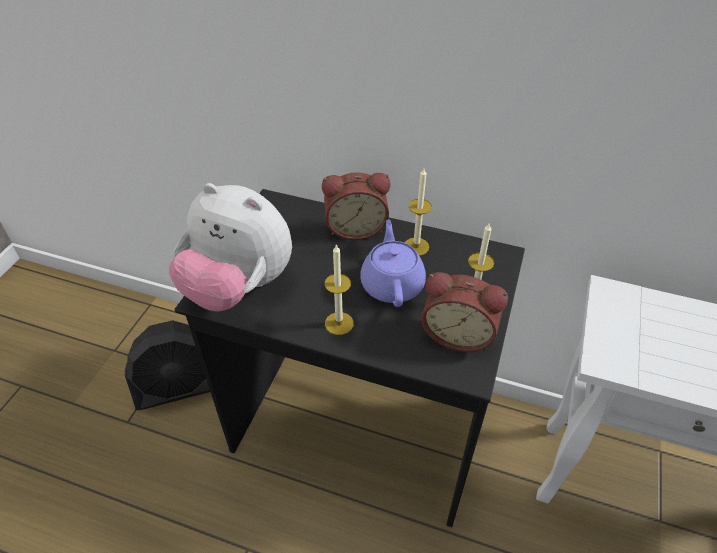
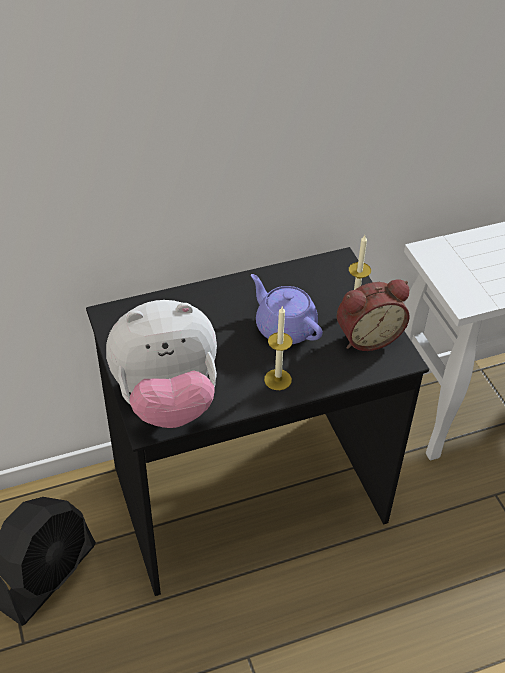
camera: 40 degrees left, 0 degrees up
alarm clock [322,173,390,240] -> none
candle [405,168,432,256] -> none

